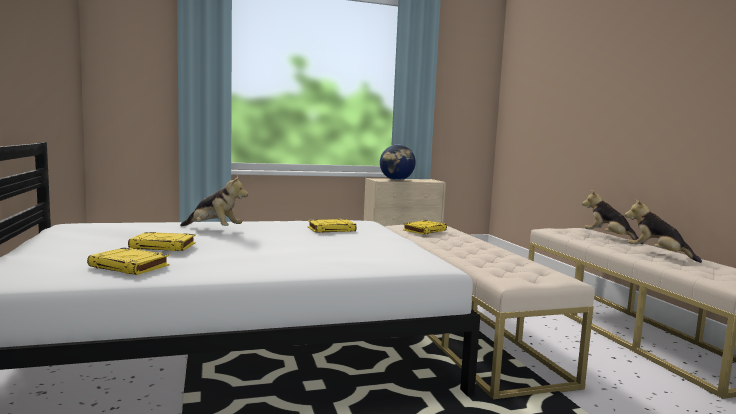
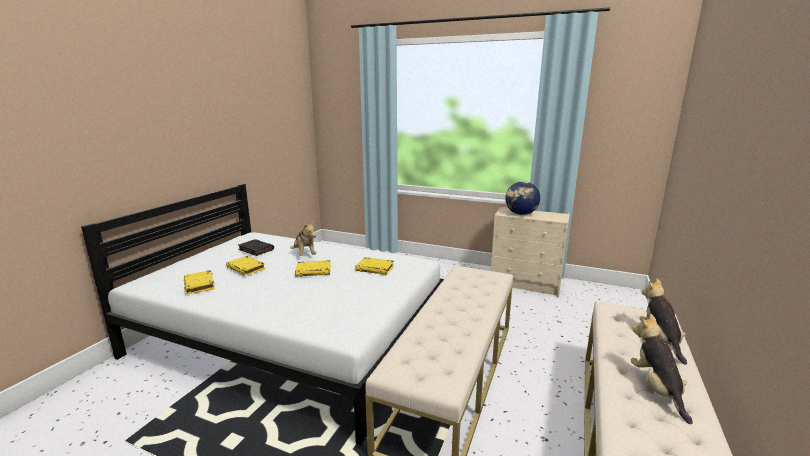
camera: 40 degrees right, 10 degrees up
yellow book [403,220,447,235] -> yellow book moved to [295,260,331,277]
none -> black book [238,239,274,256]

